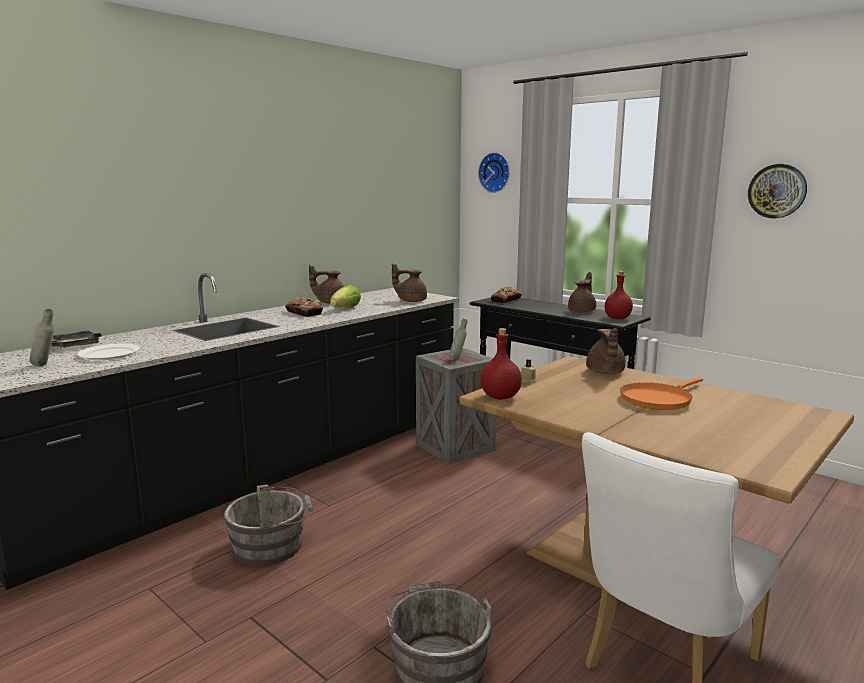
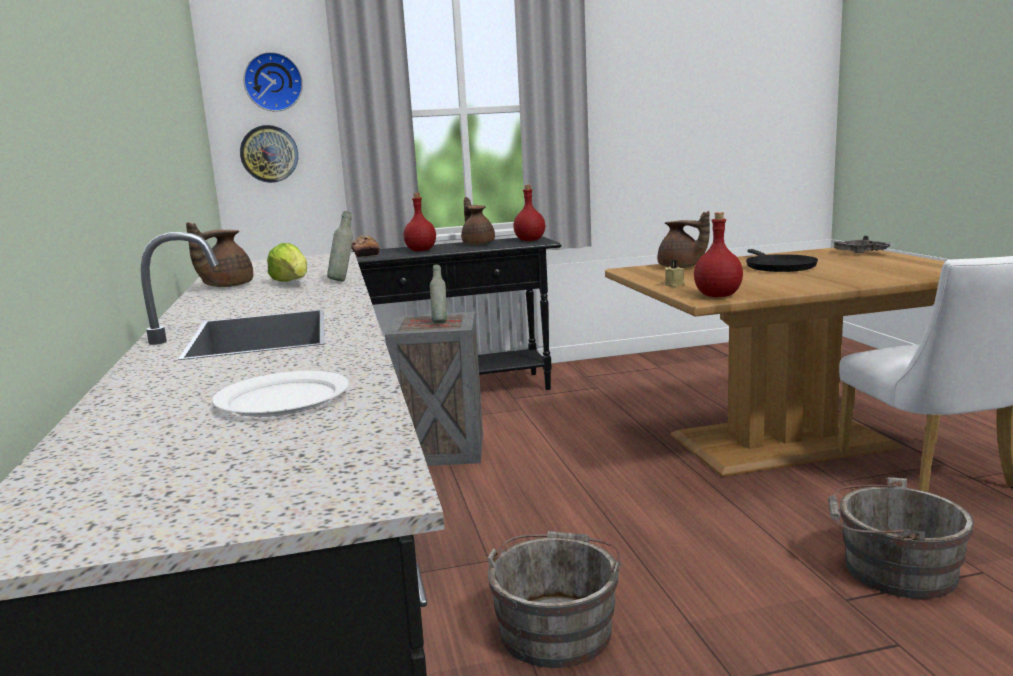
camera: 55 degrees left, 0 degrees up
grey bottle [29,309,55,366] -> grey bottle moved to [327,211,353,281]
grey tray [51,330,102,348] -> grey tray moved to [834,236,895,253]
bread [285,296,323,317] -> none
brown teapot [392,263,427,302] -> none
orange frying pan [620,377,703,410] -> black frying pan [746,249,818,272]
wall clock [748,164,807,218] -> wall clock moved to [240,125,298,183]
none -> red bottle [404,193,436,251]

